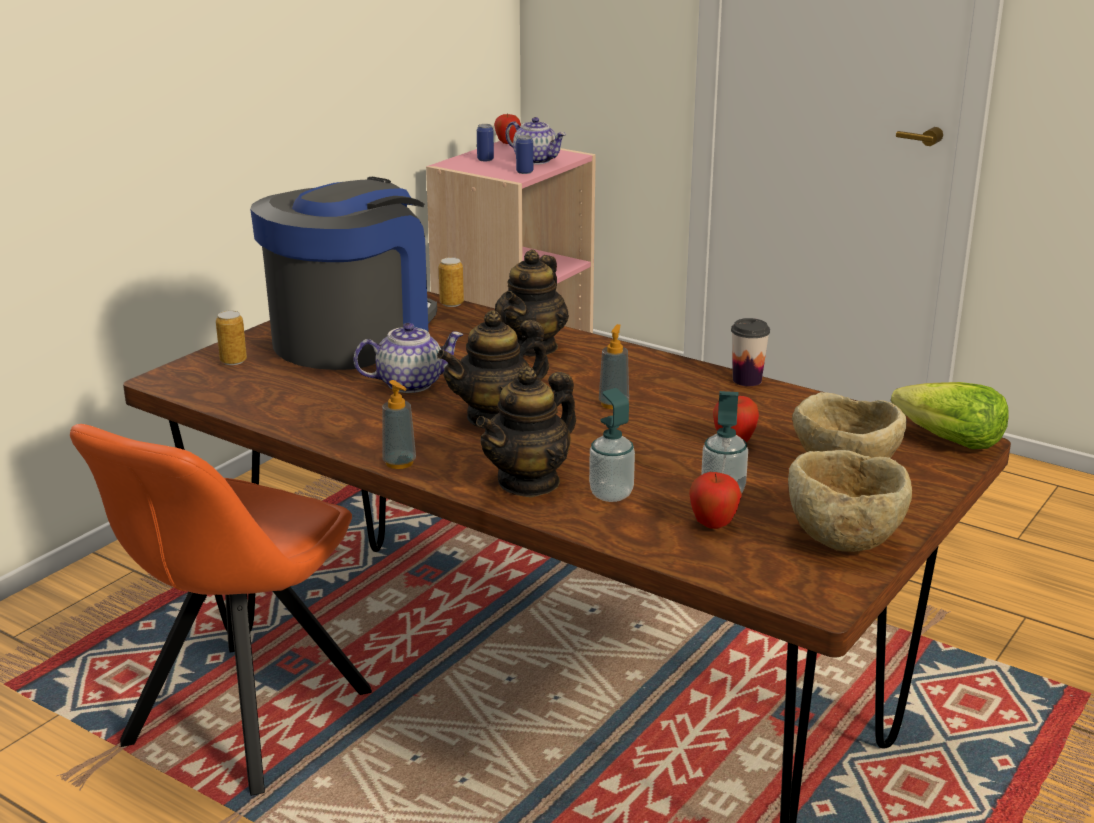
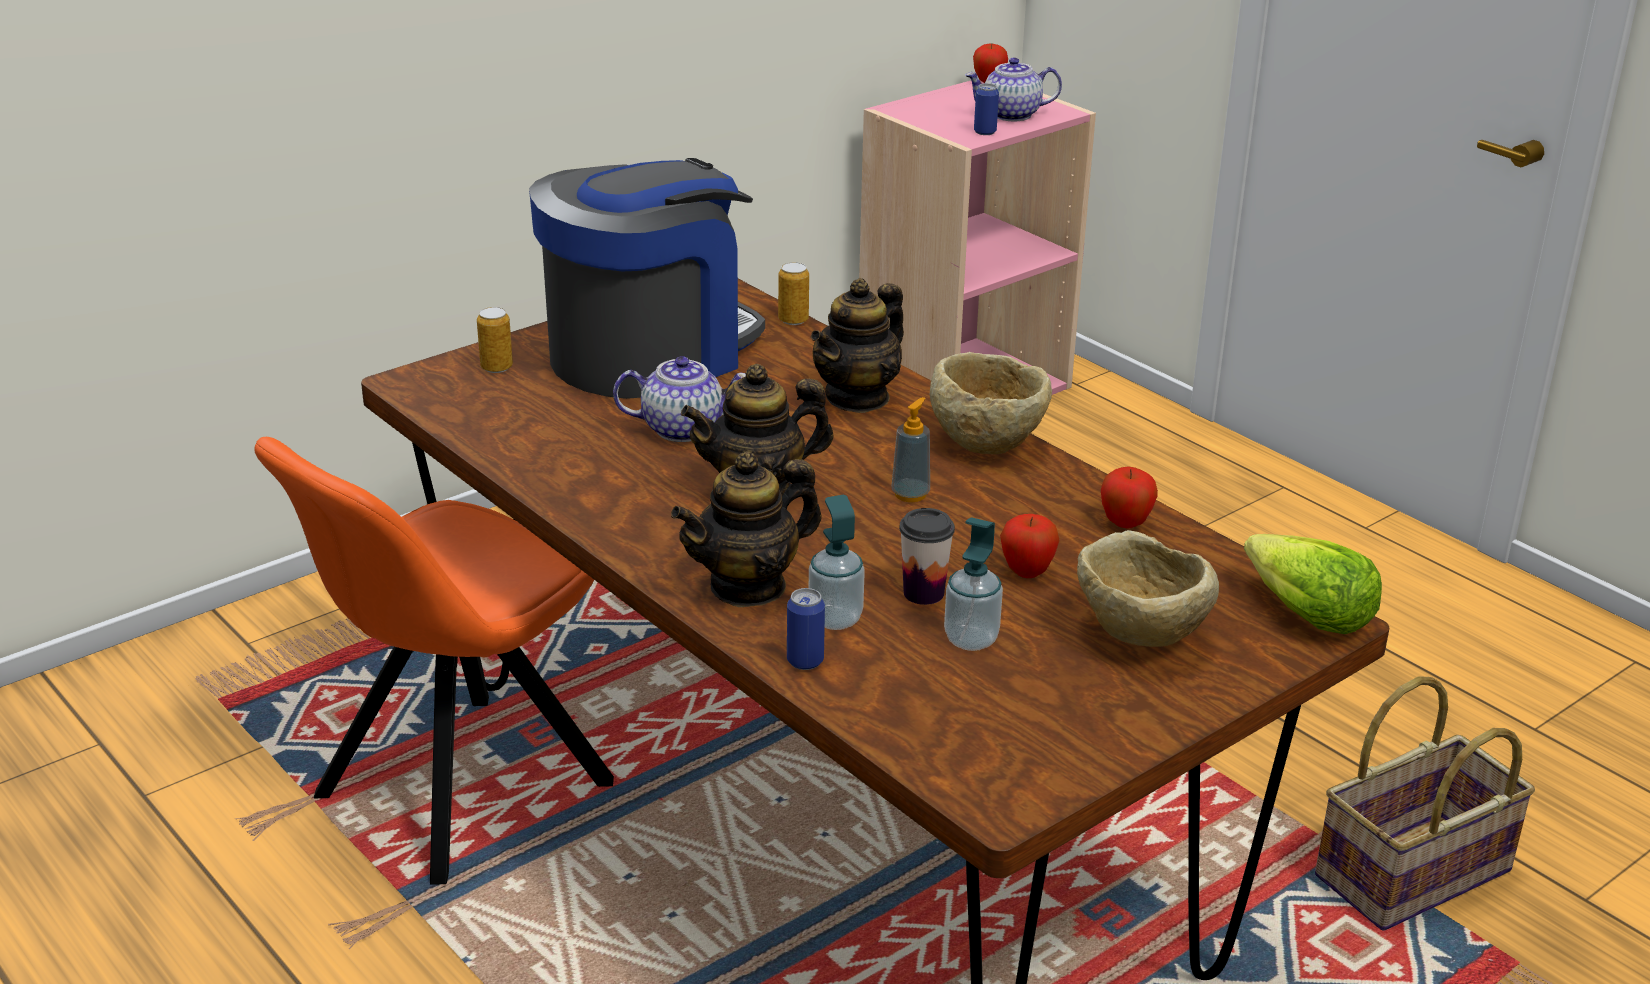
camera: 15 degrees right, 5 degrees up
soap dispenser [382,380,416,469] -> none
can [477,124,494,161] -> can moved to [787,588,825,670]
teapot [505,117,566,165] -> teapot turned 120 degrees clockwise [965,57,1062,121]
apple [689,472,742,529] -> apple moved to [1101,466,1158,529]
cup [731,318,770,386] -> cup moved to [899,508,955,605]
beige bowl [788,450,912,552] -> beige bowl moved to [930,352,1052,454]
none -> basket [1315,676,1535,931]

